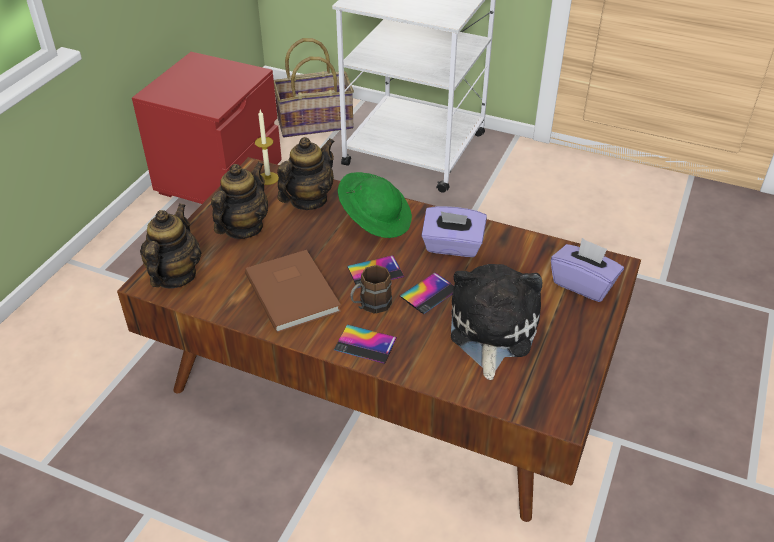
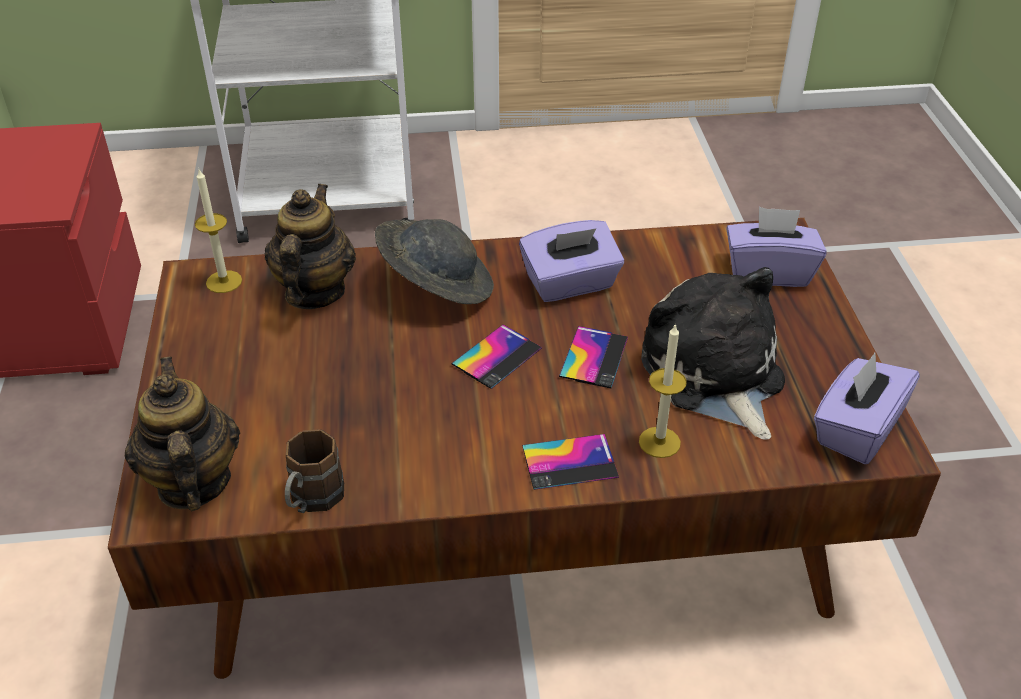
camera: 30 degrees left, 0 degrees up
teapot [211,162,268,239] -> none
brown book [245,250,341,333] -> none
basket [274,38,354,137] -> none
green hat [338,172,412,238] -> grey hat [375,219,494,304]
brown mug [350,265,392,314] -> brown mug moved to [285,429,344,513]
none -> candle [639,323,687,458]
none -> purple tissue box [814,353,920,464]

